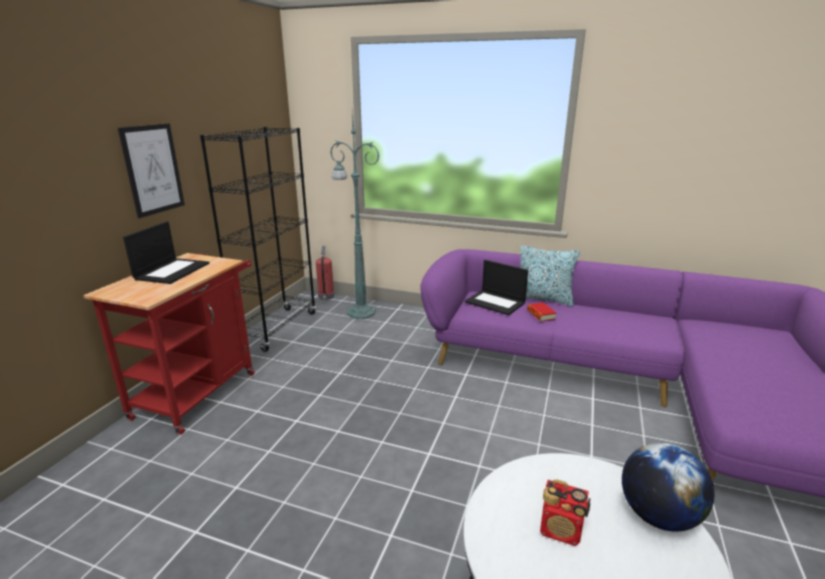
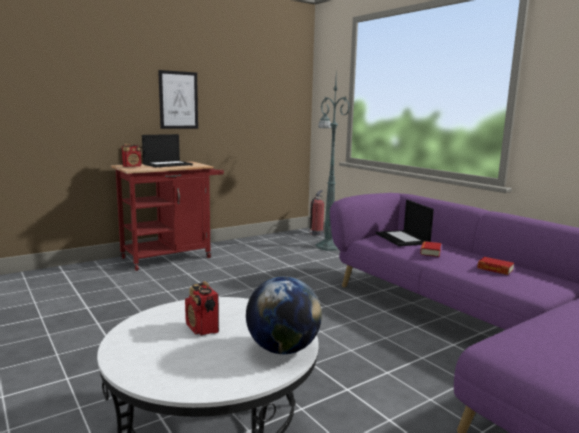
camera: 35 degrees right, 10 degrees down
black bookcase [200,127,316,352] -> none
pillow [520,245,580,306] -> none
none -> radio [122,144,141,167]
none -> book [477,257,514,275]

